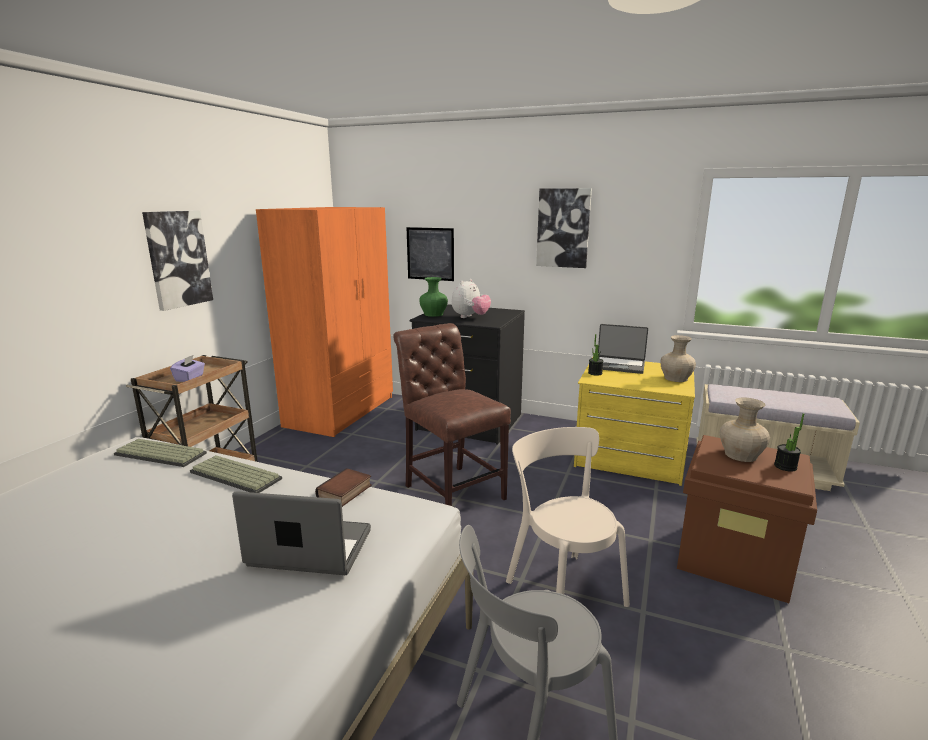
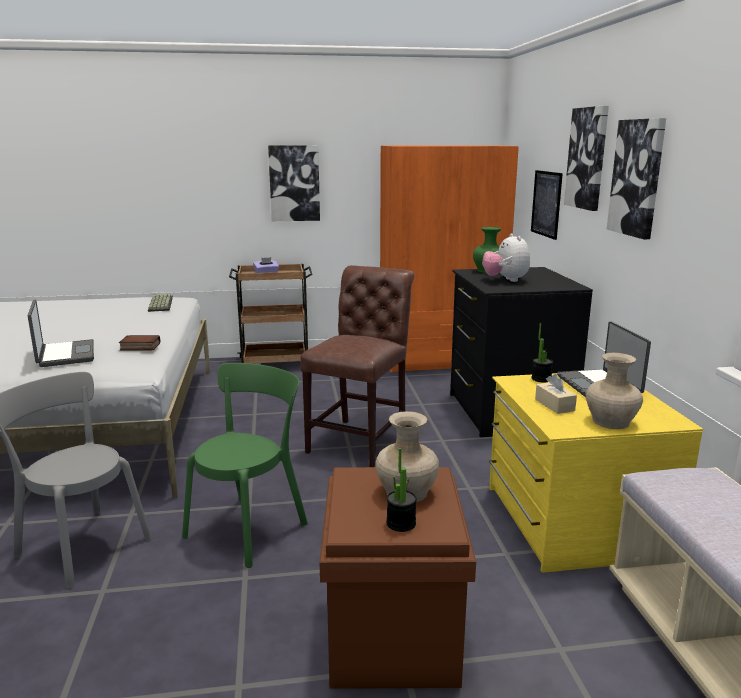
camera: 60 degrees right, 0 degrees up
keyboard [190,455,282,493] -> none
plush toy [452,279,491,318] -> plush toy turned 75 degrees clockwise [482,233,530,282]
beige chair [506,427,630,607] -> green chair [182,363,308,568]
none -> beige tissue box [535,374,577,414]
none -> picture [564,106,609,211]

